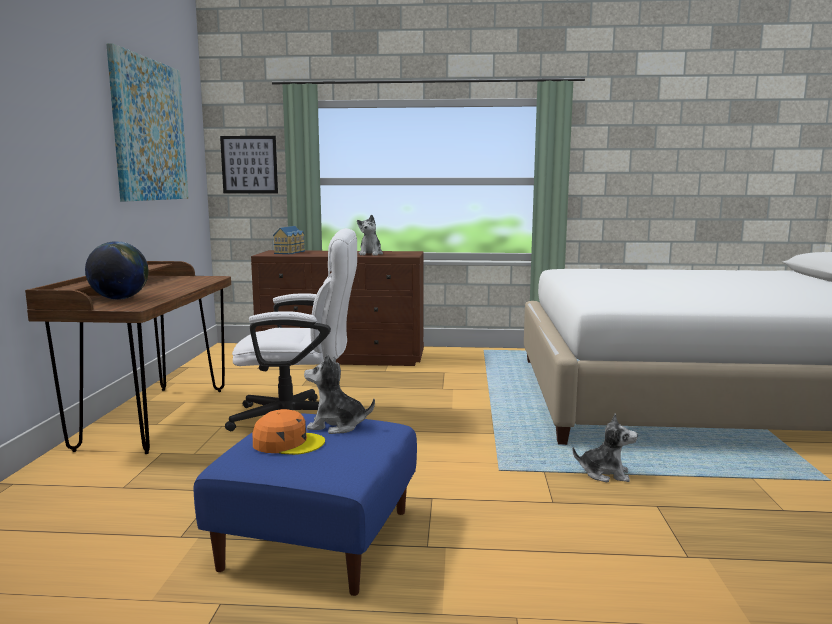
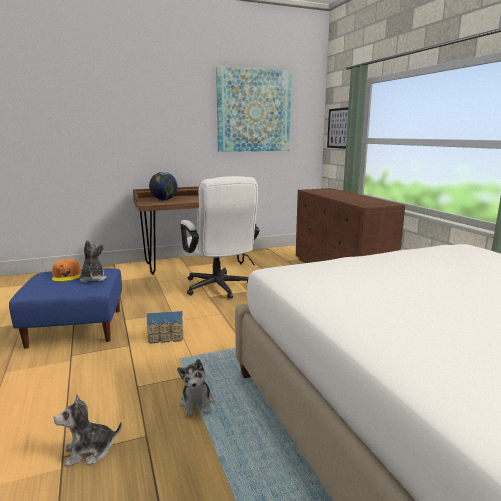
camera: 65 degrees right, 5 degrees up
toy house [273,226,305,254] -> toy house moved to [147,311,183,344]
plush toy [357,215,383,255] -> plush toy moved to [54,394,122,467]

